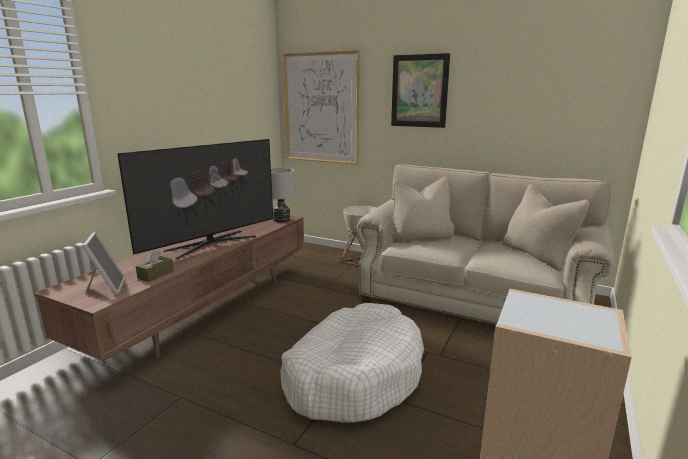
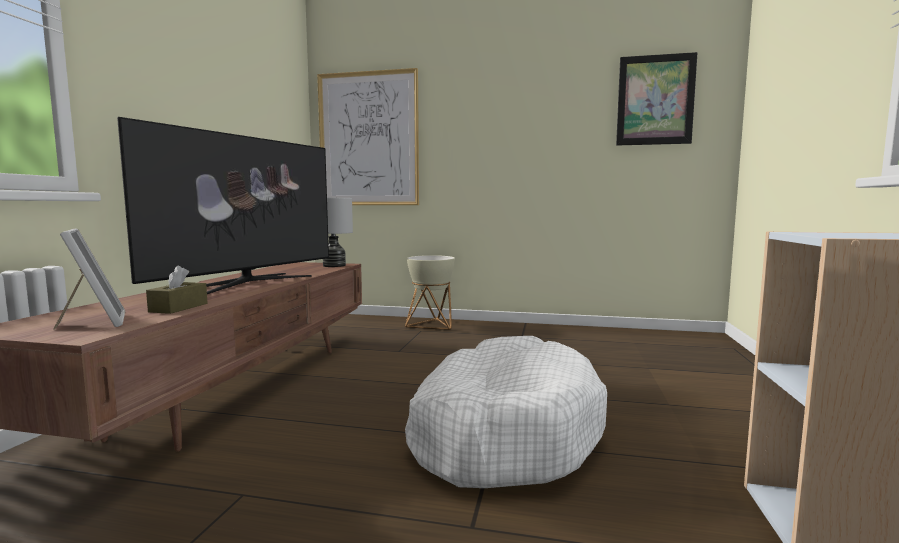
camera: 15 degrees left, 10 degrees down
beige sofa [357,164,615,324] -> none
picture [391,53,450,128] -> picture moved to [616,52,698,146]

